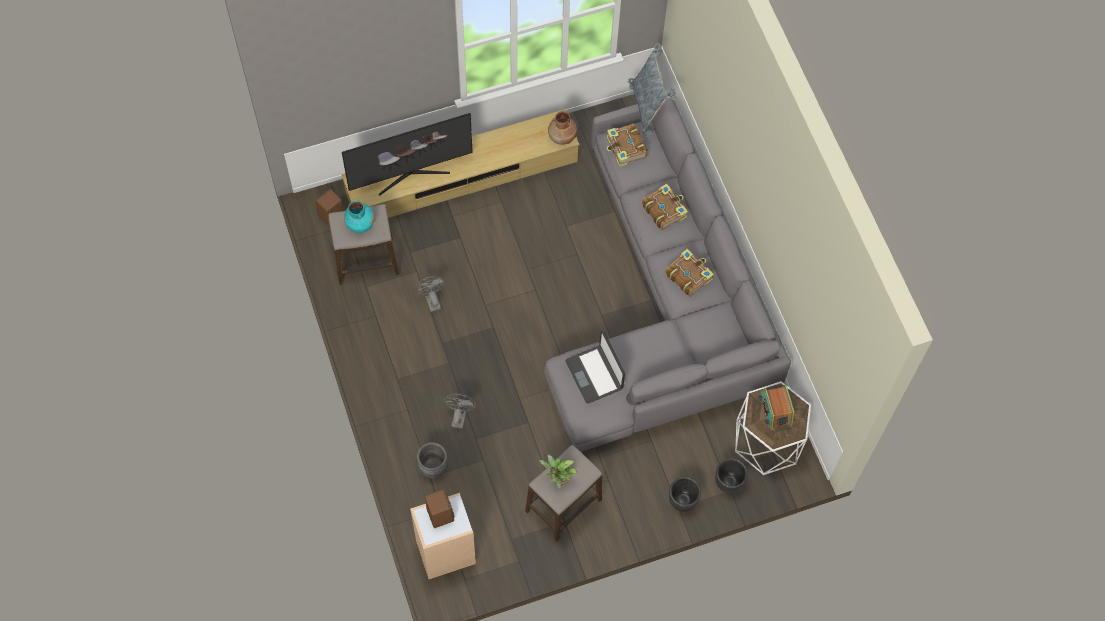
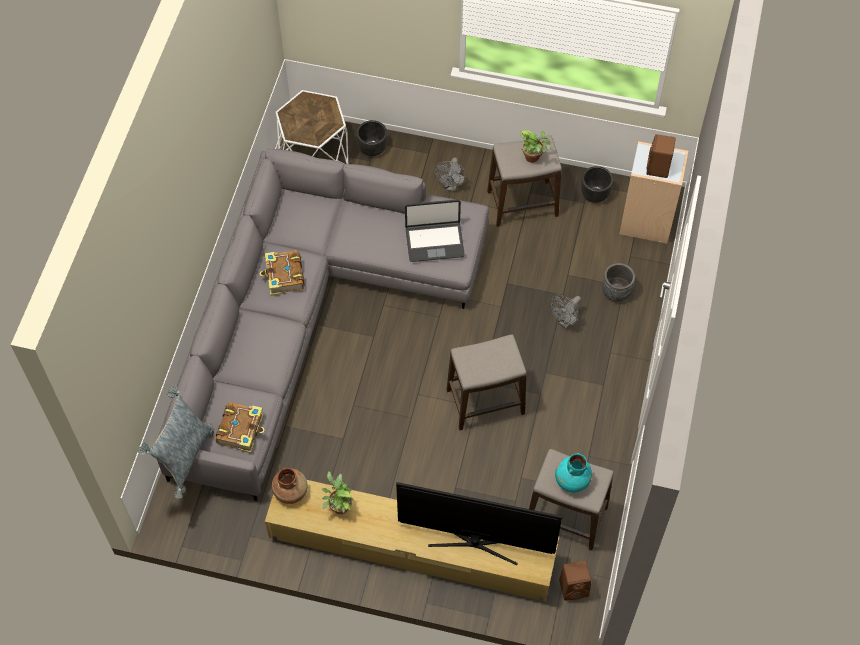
camera: 145 degrees left, 5 degrees down
grey fan [414,276,445,312] -> grey fan moved to [434,157,467,191]
laptop [566,330,625,404] -> laptop turned 75 degrees clockwise [405,199,465,262]
book [642,184,688,230] -> none
black planter [669,477,701,512] -> black planter moved to [581,166,613,203]
radio [758,385,794,430] -> none
none -> potted plant [322,471,353,515]
none -> stool [446,334,526,431]

